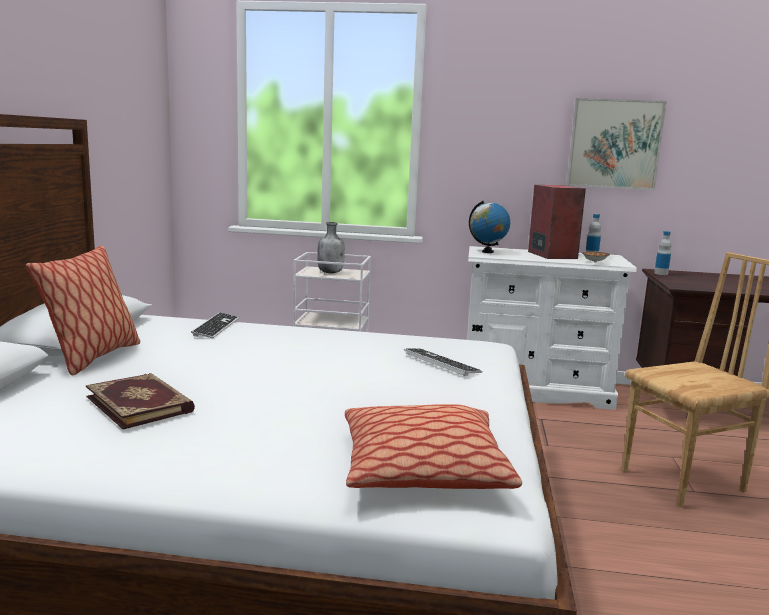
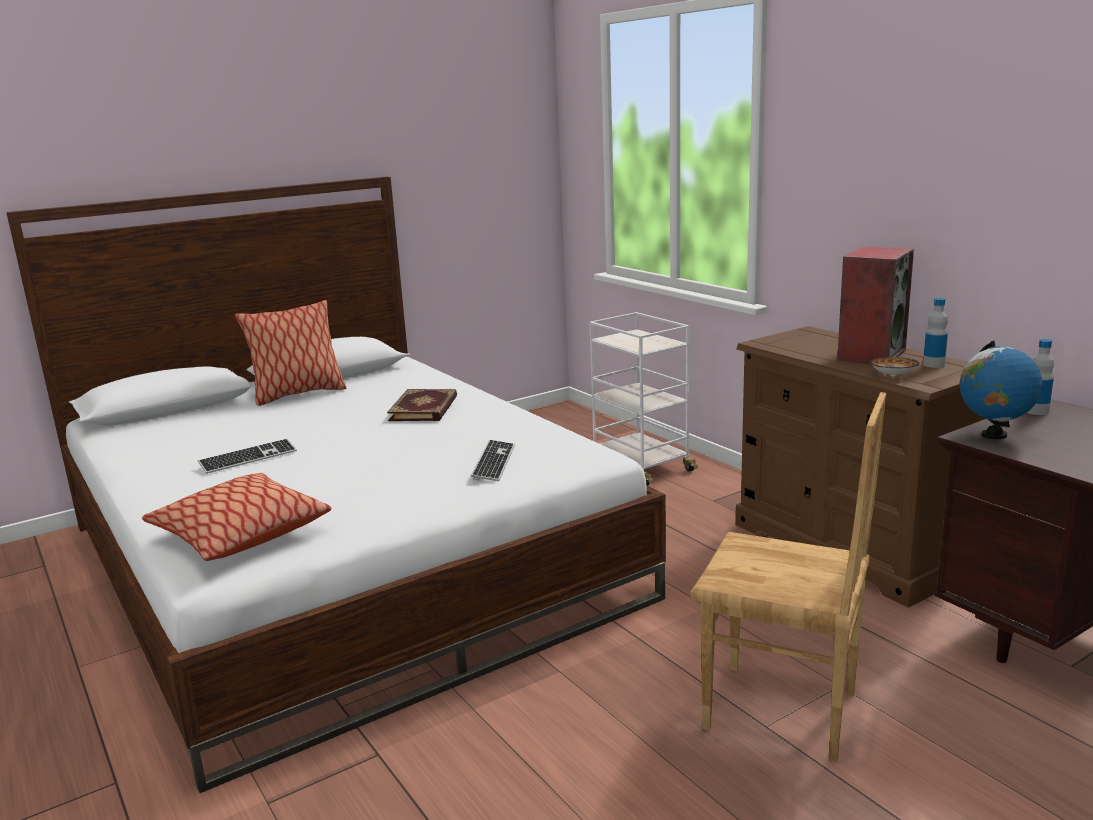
camera: 50 degrees right, 5 degrees up
book [86,373,195,429] -> book moved to [387,389,457,421]
keyboard [191,312,239,338] -> keyboard moved to [198,439,297,474]
grey bottle [317,222,345,273] -> none
white dresser [467,246,637,410] -> brown dresser [735,326,986,608]
globe [469,201,510,253] -> globe moved to [960,341,1042,439]
picture [566,98,667,190] -> none

